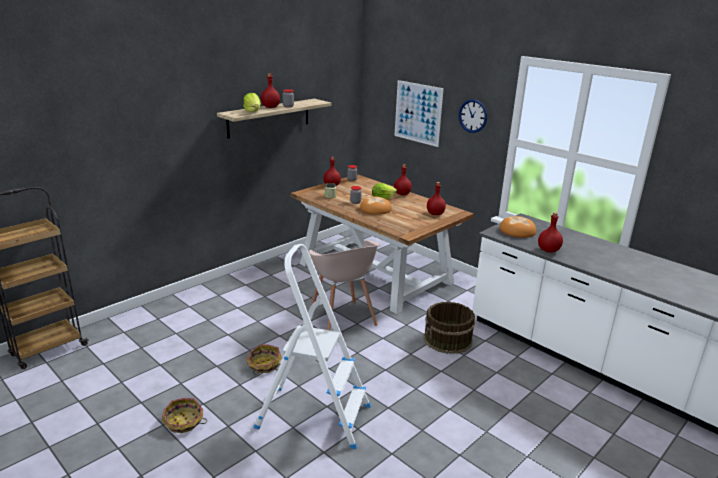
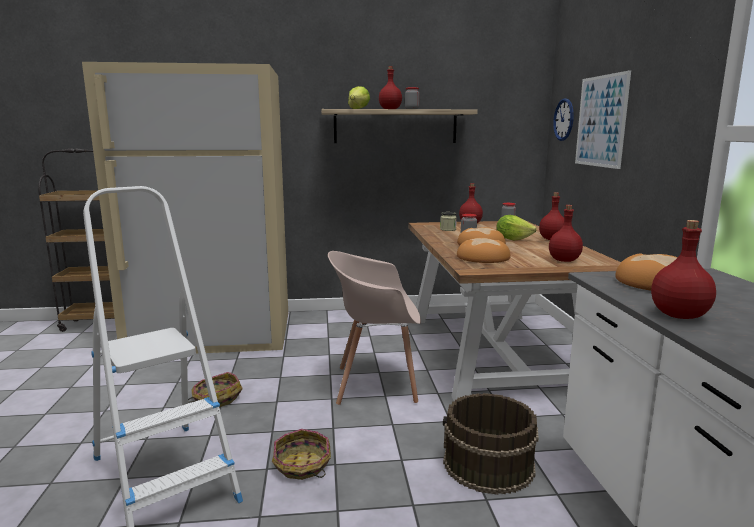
camera: 40 degrees right, 10 degrees down
basket [162,398,207,433] -> basket moved to [272,429,331,480]
beige chair [309,240,381,330] -> beige chair turned 75 degrees clockwise [328,251,421,405]
wall clock [459,99,487,133] -> wall clock moved to [553,98,574,141]
none -> beige fridge [82,62,288,354]
none -> bread [457,238,511,263]

